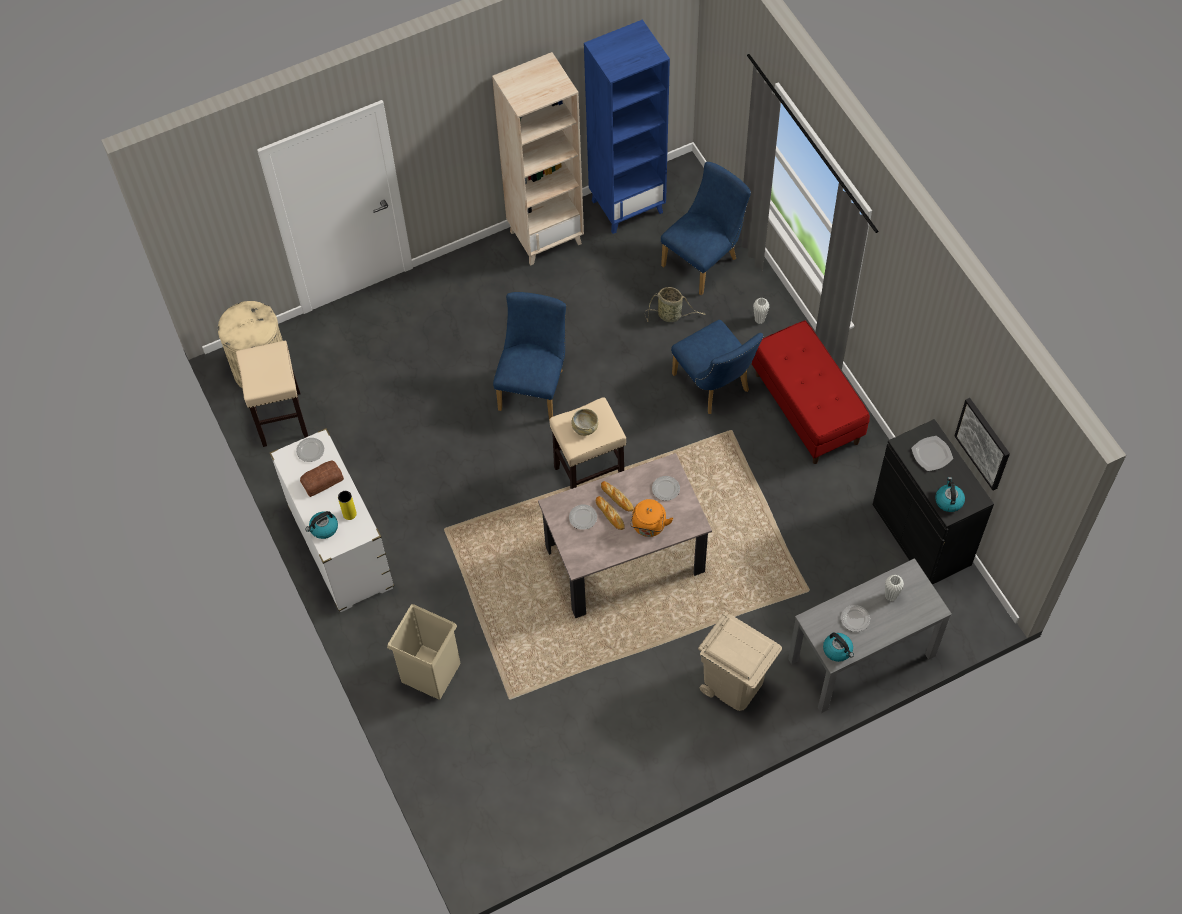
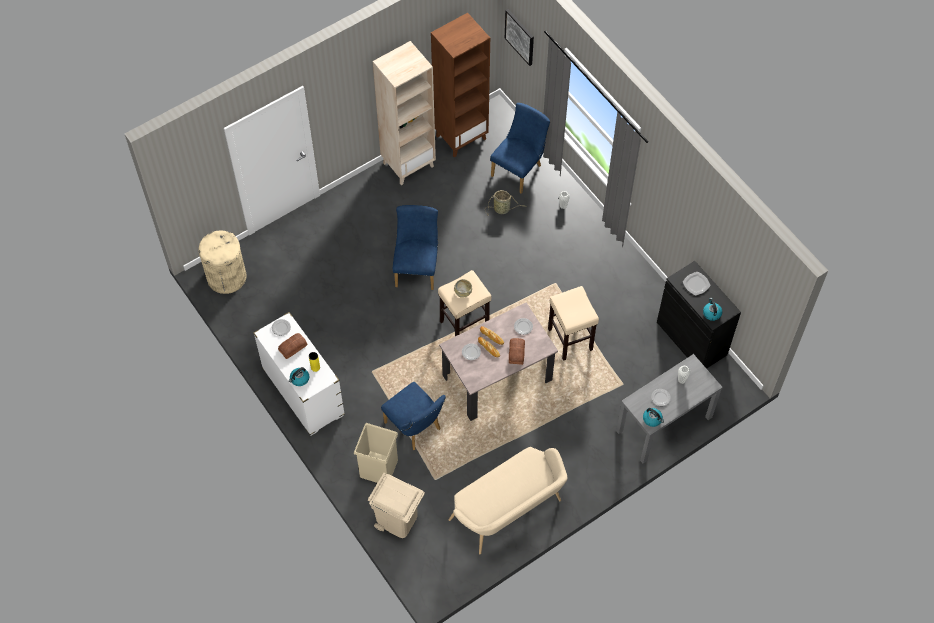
camera: 10 degrees left, 0 degrees up
beige stool [236,341,308,447] -> beige stool moved to [548,286,599,361]
blue bookcase [584,19,670,234] -> brown bookcase [431,13,490,157]
orange kettle [630,499,673,537] -> bread [509,338,525,365]
blue chair [671,320,763,414] -> blue chair moved to [381,382,446,450]
beige trash can [698,612,782,711] -> beige trash can moved to [368,473,425,538]
red bench [752,320,870,464] -> none
picture [954,398,1010,490] -> picture moved to [505,9,534,66]
none -> beige bench [449,447,567,554]

